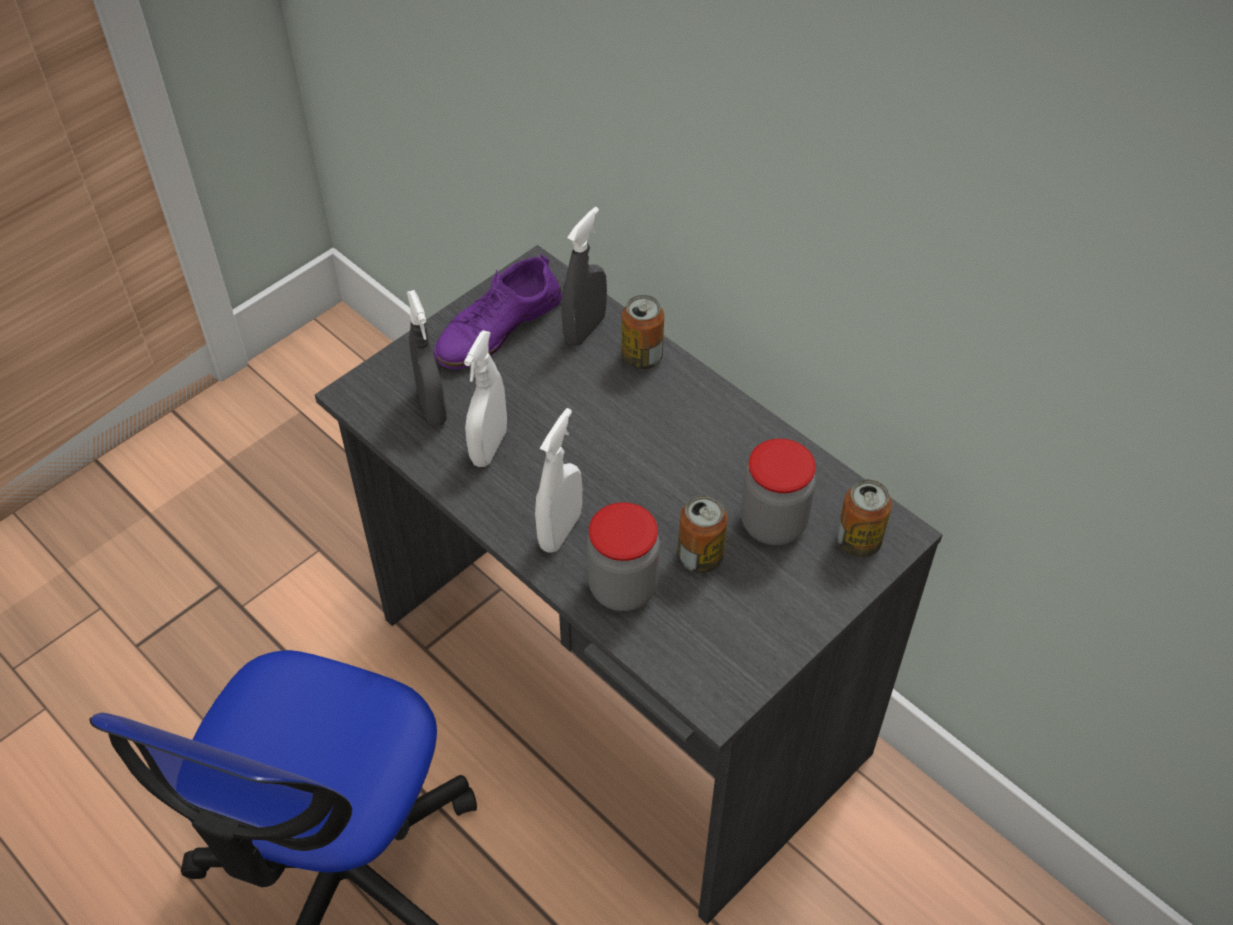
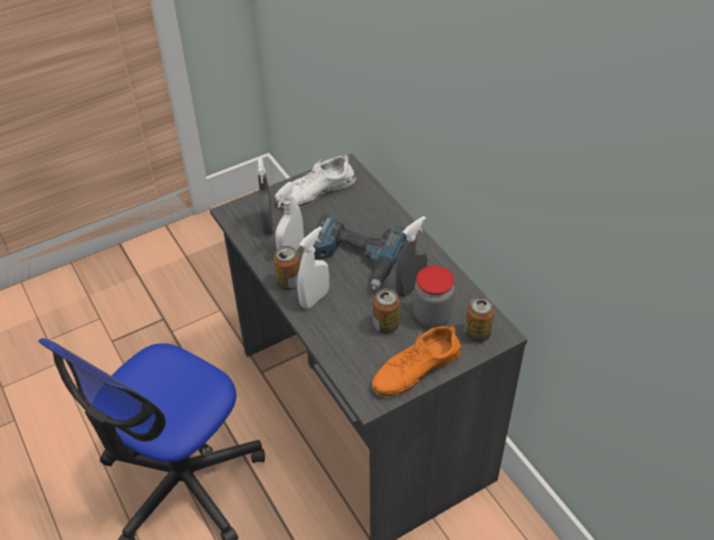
camera: 15 degrees right, 5 degrees down
purple shoe [434,254,562,369] -> white shoe [277,155,356,208]
grey spray bottle [561,207,607,346] -> grey spray bottle moved to [395,216,427,297]
jar [587,502,660,611] -> none
can [622,295,664,370] -> can moved to [274,246,300,290]
none -> power drill [313,214,406,290]
none -> orange shoe [372,325,461,397]

